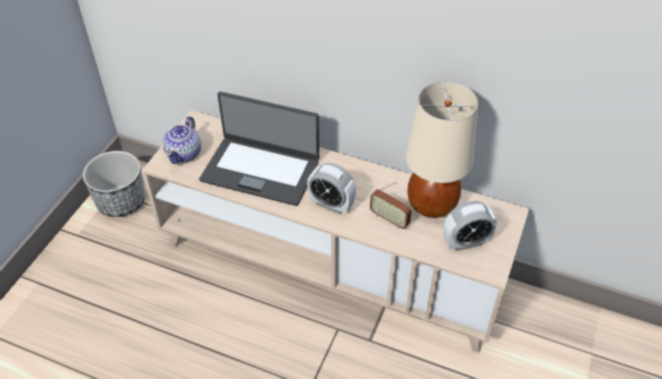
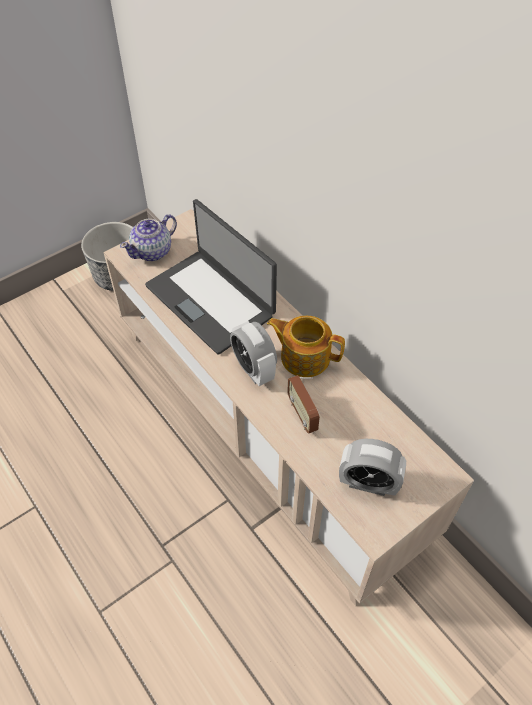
camera: 30 degrees right, 5 degrees up
beige table lamp [406,82,478,218] -> none
none -> teapot [267,316,345,377]

